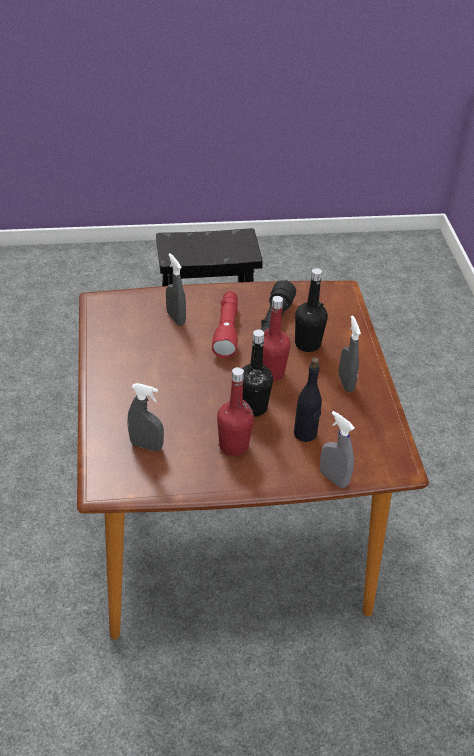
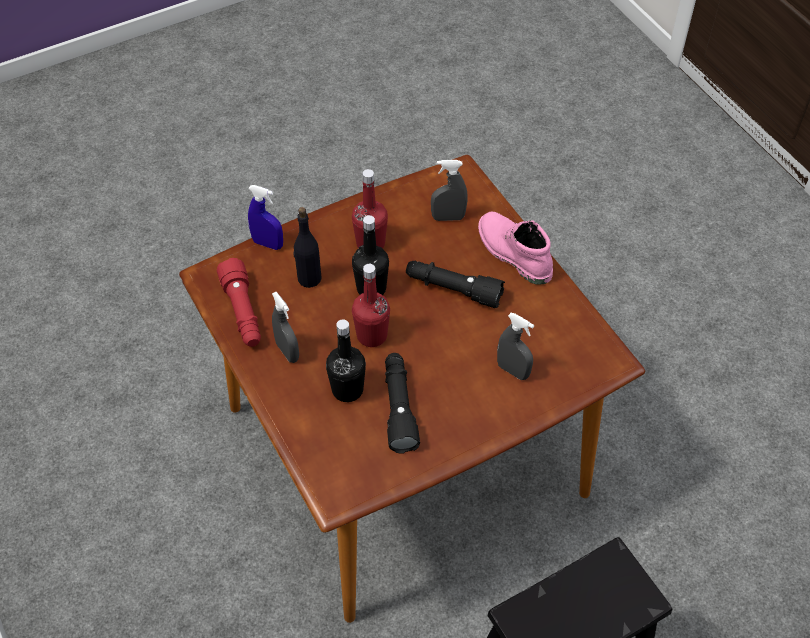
camera: 160 degrees right, 10 degrees up
red flashlight [212,291,238,358] -> red flashlight moved to [217,258,261,347]
grey spray bottle [320,411,355,488] -> blue spray bottle [248,185,283,250]
none -> black flashlight [406,261,505,308]
none -> pink boot [478,212,553,285]

